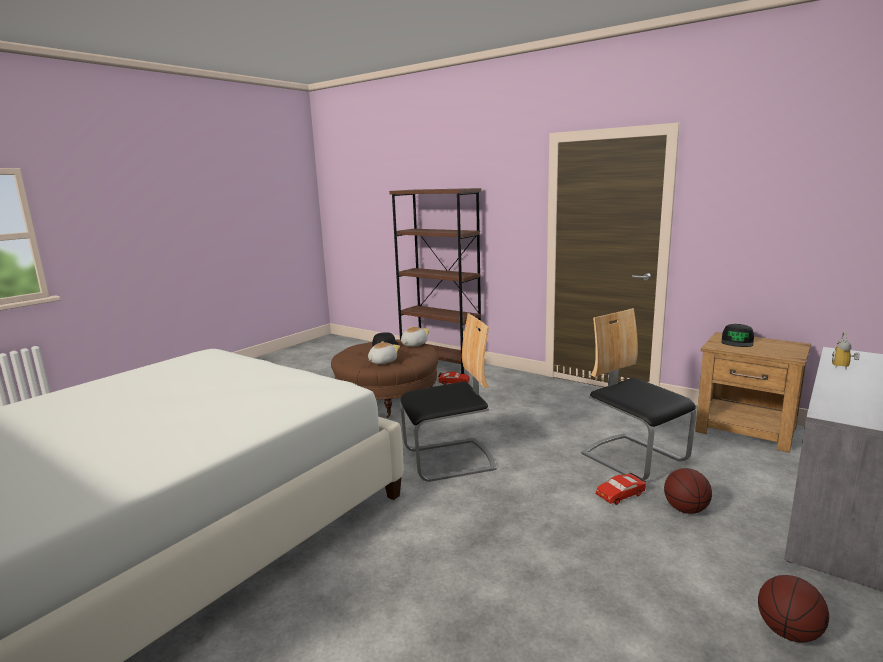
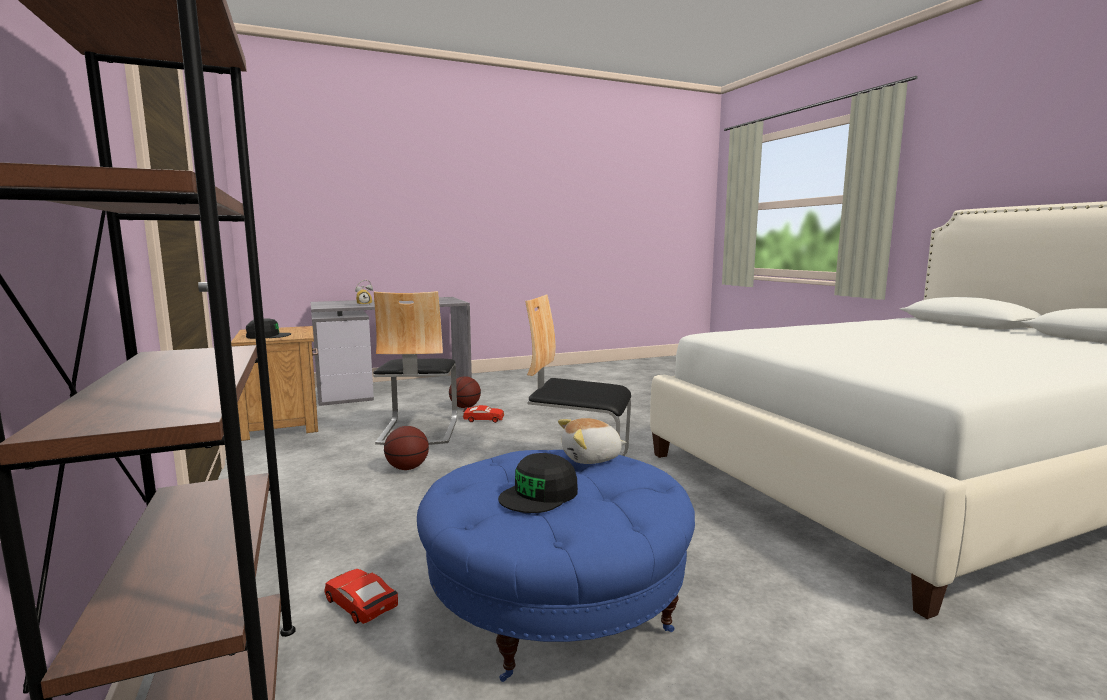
camera: 150 degrees left, 5 degrees down
brown ottoman [331,340,439,418] -> blue ottoman [417,450,695,682]
plush toy [401,326,430,347] -> none
basketball [758,575,829,643] -> basketball moved to [384,426,429,470]

